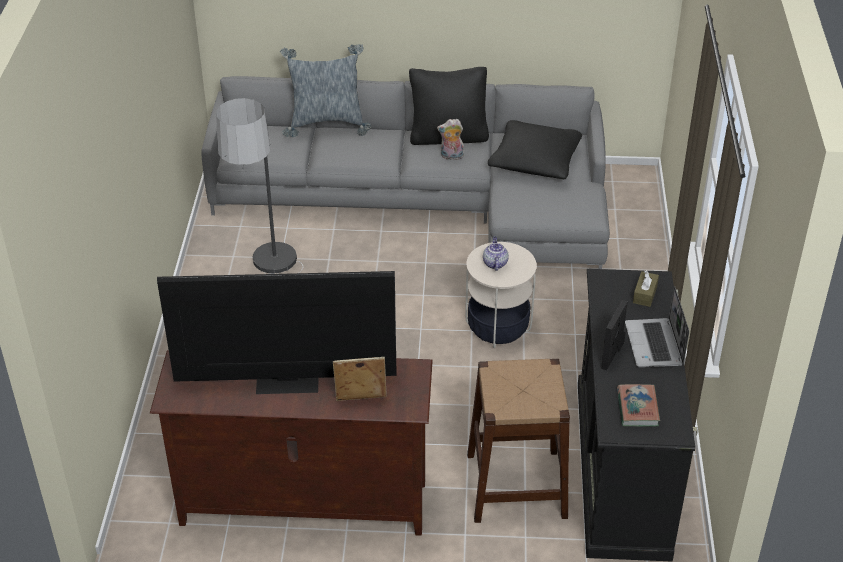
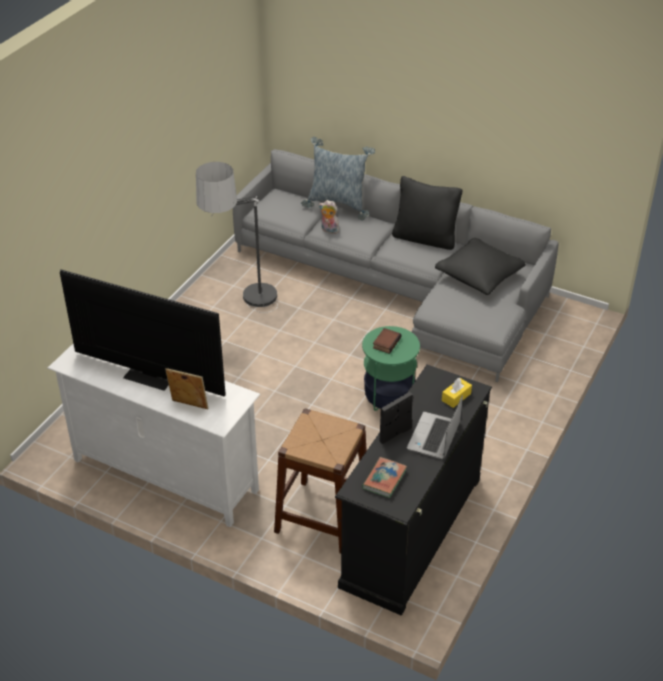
camera: 25 degrees right, 0 degrees up
brown tv stand [150,350,433,536] -> white tv stand [48,344,261,527]
plush toy [437,119,464,160] -> plush toy moved to [319,200,339,234]
beige side table [465,242,537,348] -> green side table [362,326,420,411]
teapot [483,236,509,271] -> book [373,328,401,354]
brown tissue box [633,271,659,307] -> yellow tissue box [442,378,472,408]

